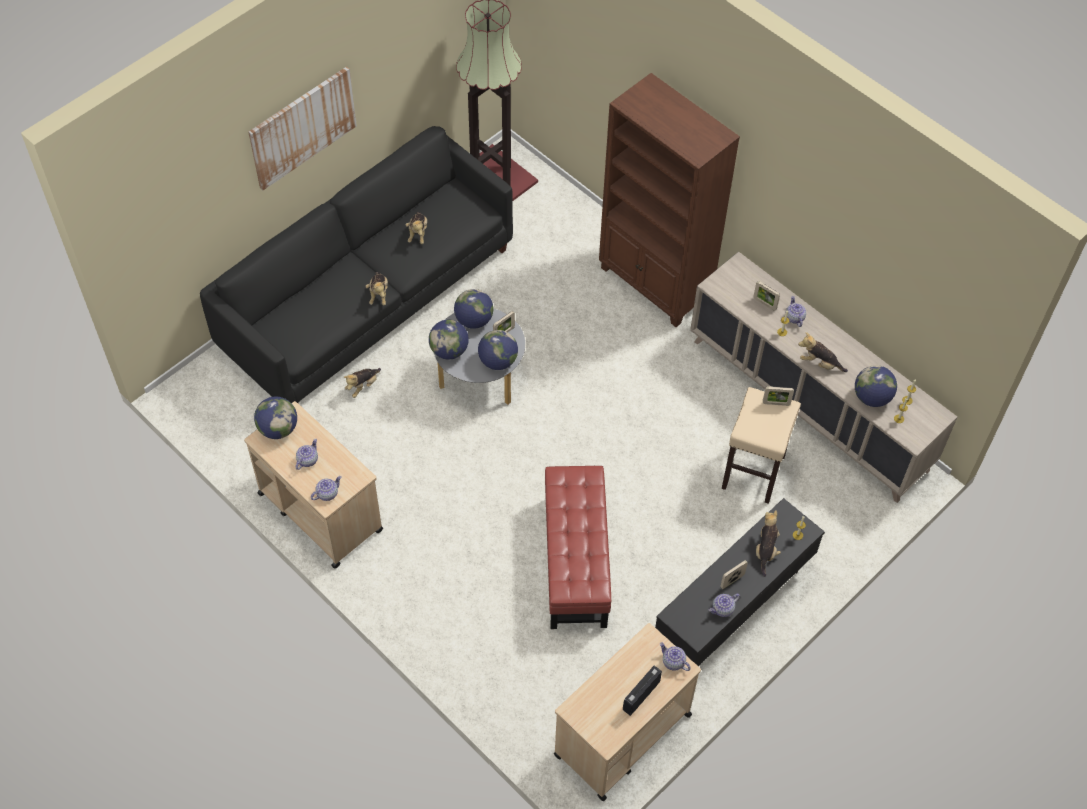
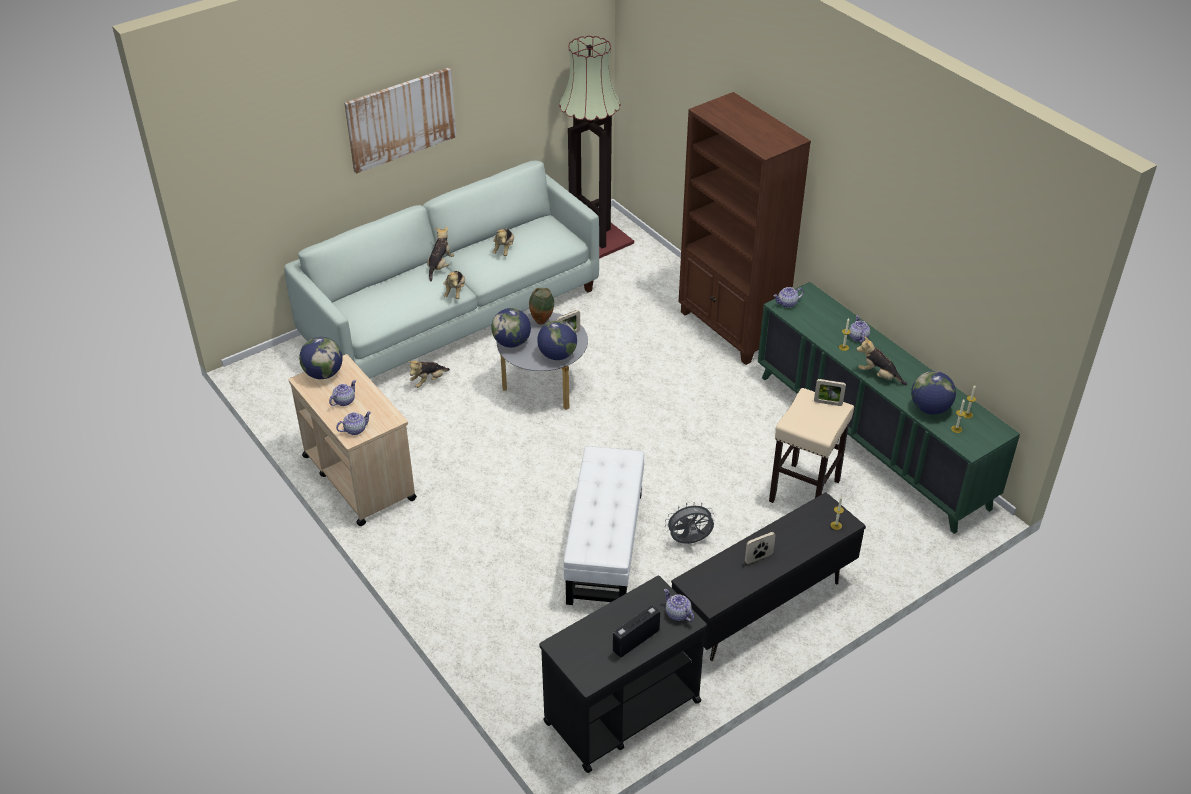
camera: 10 degrees right, 15 degrees down
black sofa [200,126,513,403] -> white sofa [284,161,599,379]
globe [454,289,493,329] -> vase [529,288,554,324]
red ottoman [545,466,611,629] -> white ottoman [564,446,644,605]
beige cart [554,623,701,801] -> black cart [539,576,707,773]
beige cabinet [690,252,957,503] -> green cabinet [758,282,1020,534]
teapot [709,594,740,617] -> teapot moved to [774,287,804,308]
picture frame [753,281,780,311] -> none
plush toy [756,510,781,577] -> plush toy moved to [427,227,454,282]
none -> grey fan [665,502,714,544]

